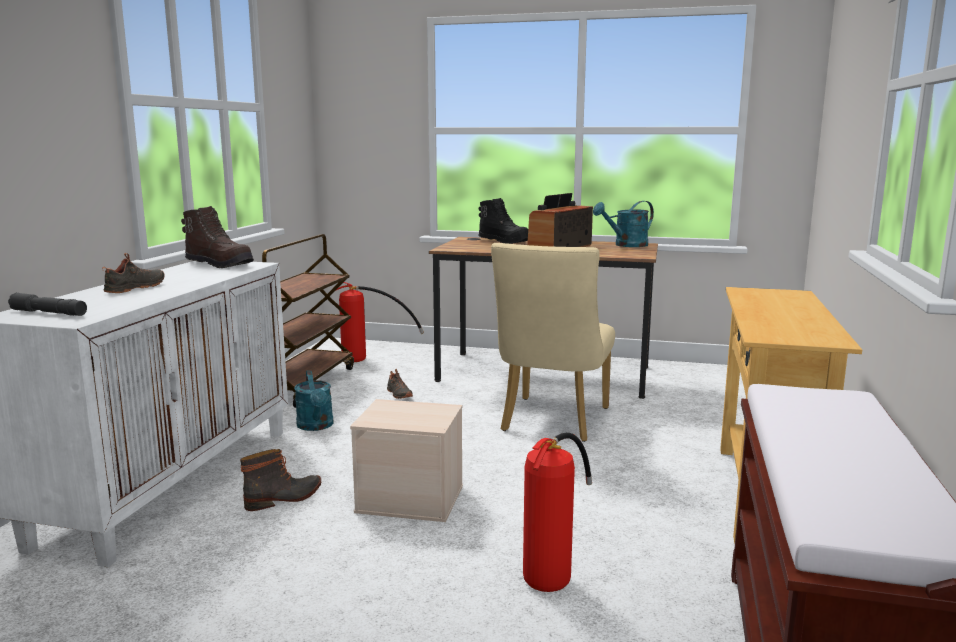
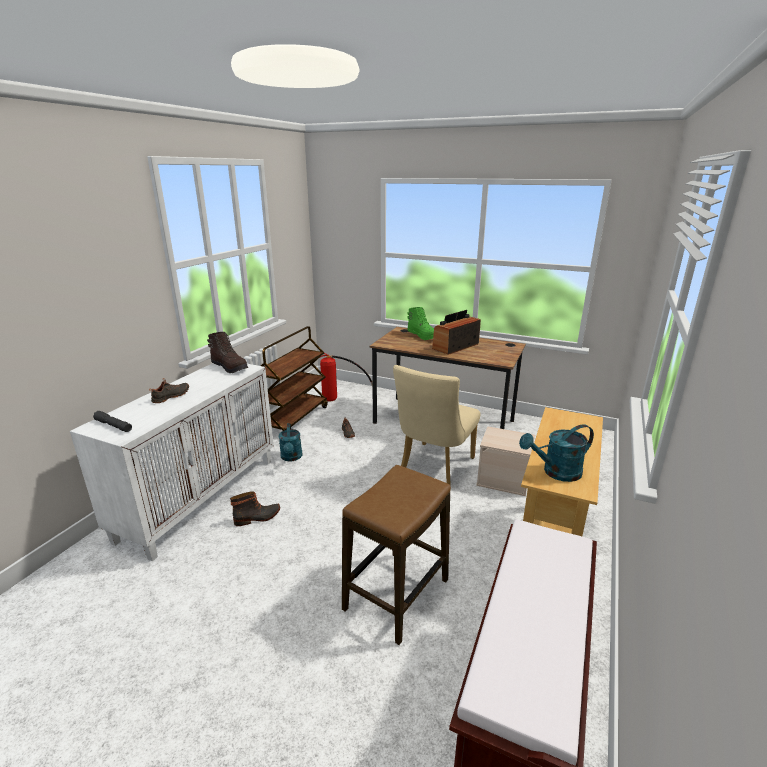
camera: 10 degrees right, 10 degrees up
beige storage box [350,399,463,522] -> beige storage box moved to [476,426,535,496]
black boot [479,198,528,244] -> green boot [407,307,434,340]
fire extinguisher [523,433,592,592] -> stool [342,465,451,645]
turquoise watering can [593,201,654,247] -> turquoise watering can moved to [519,424,594,482]

